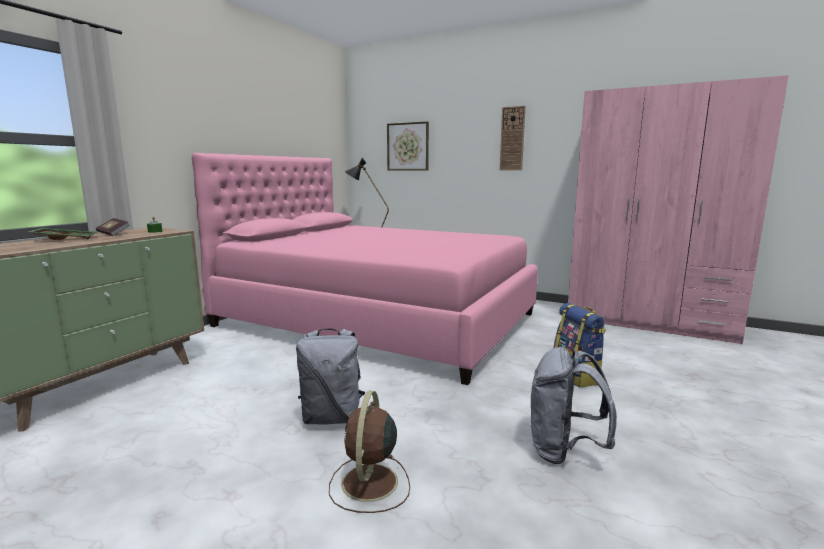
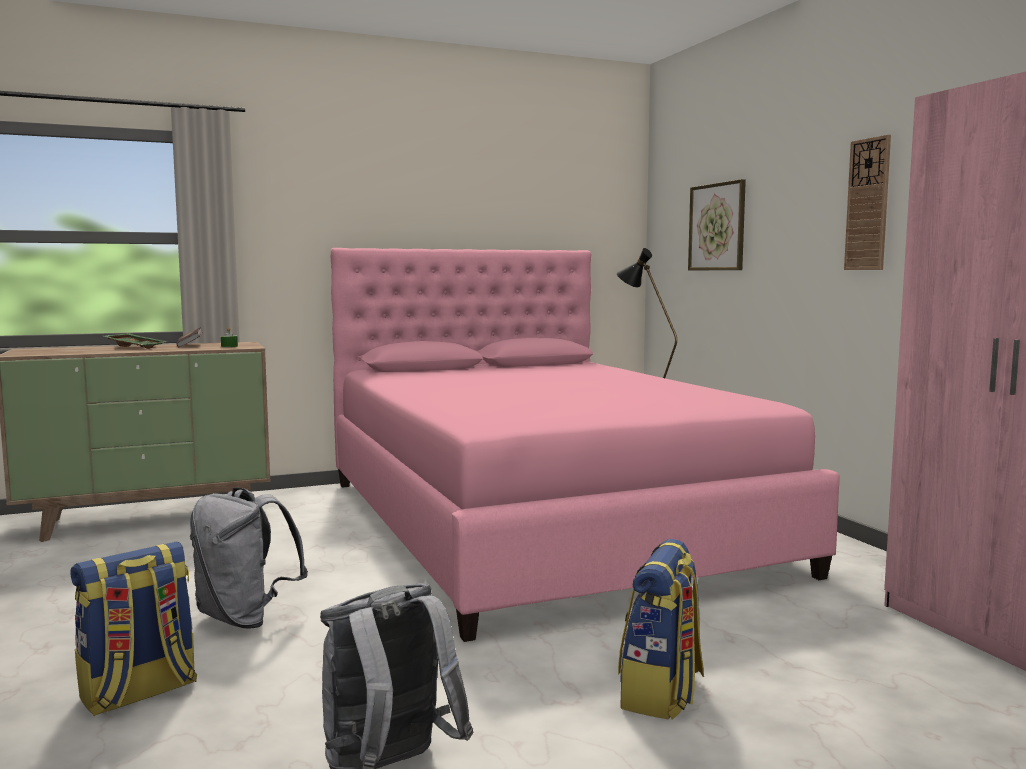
camera: 40 degrees right, 5 degrees down
brown fan [329,391,410,513] -> backpack [70,541,197,716]

